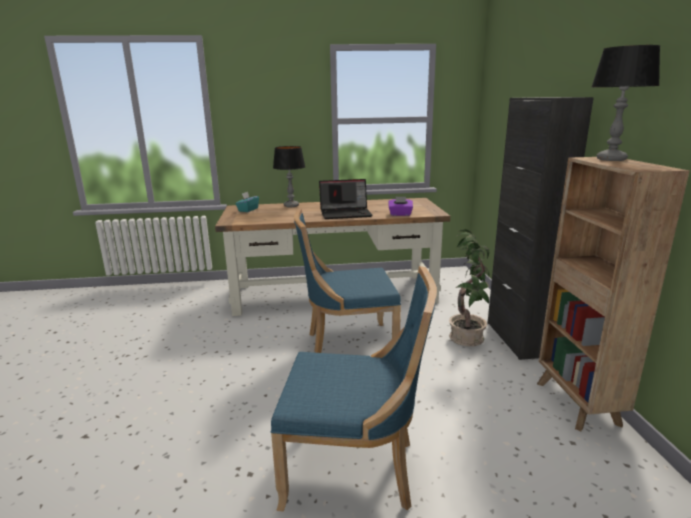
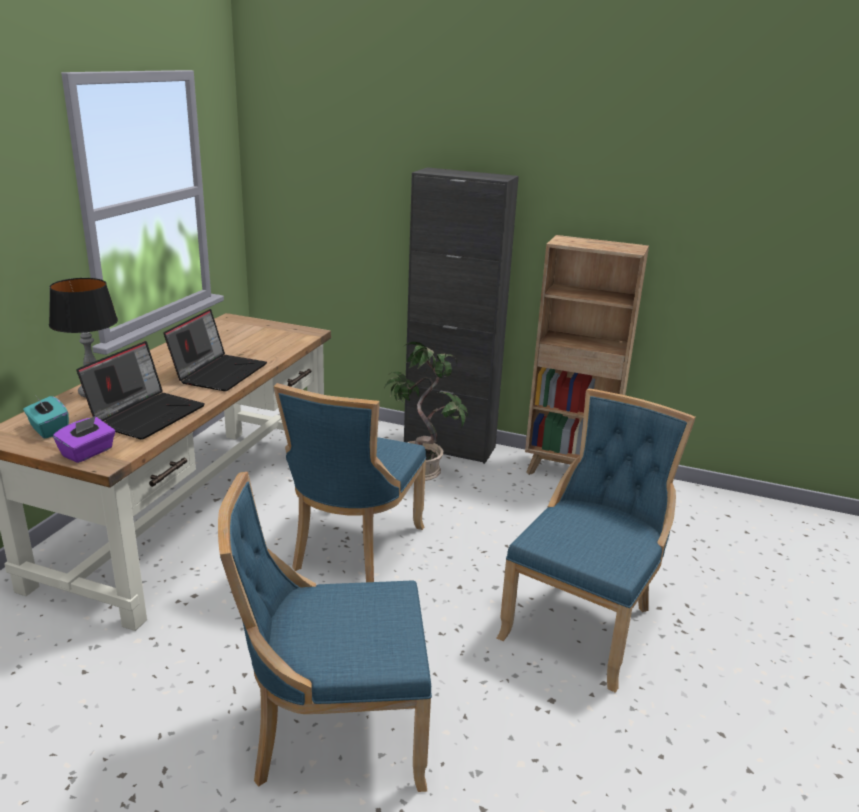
camera: 65 degrees left, 5 degrees up
purple tissue box [388,197,413,216] -> purple tissue box moved to [53,416,115,463]
table lamp [592,45,660,161] -> none
none -> laptop [77,341,205,440]
none -> blue chair [218,472,432,792]

